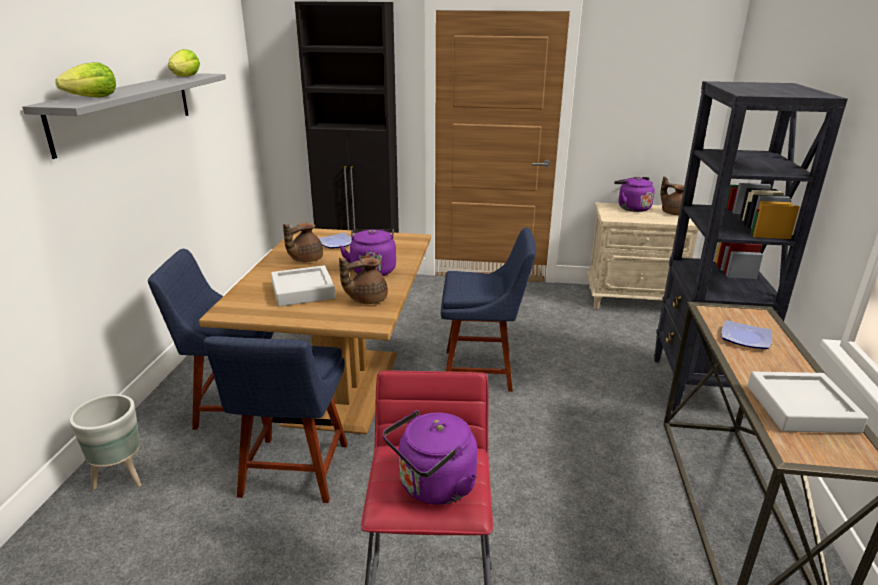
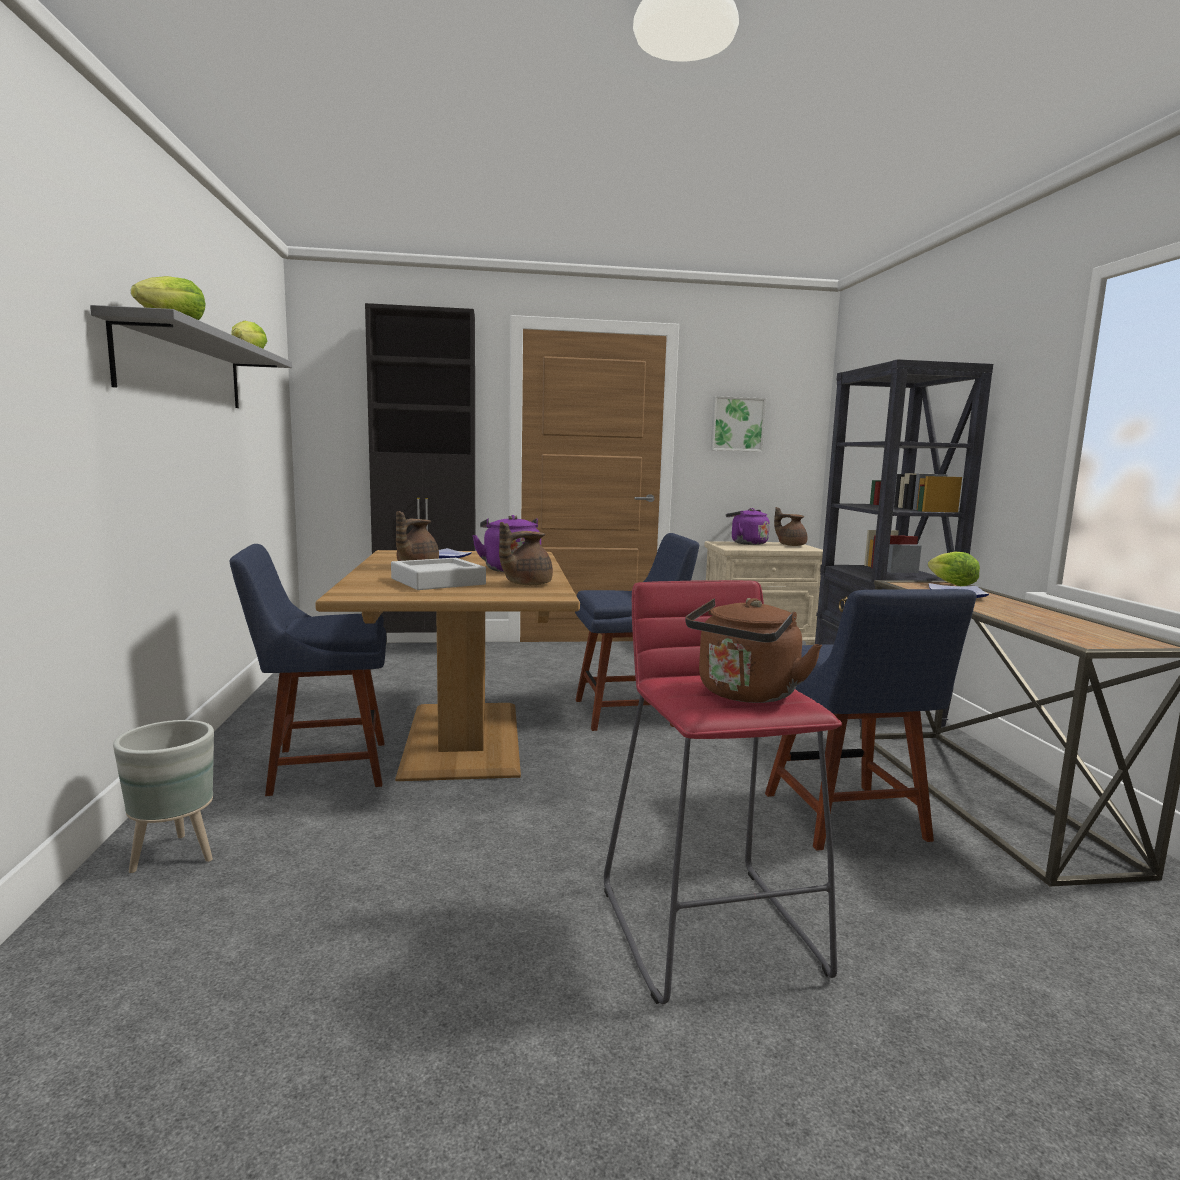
camera: 15 degrees left, 15 degrees down
blue chair [204,336,348,503] -> blue chair moved to [765,589,977,851]
purple kettle [383,410,477,505] -> brown kettle [685,598,822,703]
grey tray [748,372,868,433] -> none
none -> picture [711,396,766,452]
none -> lettuce [928,552,980,586]

